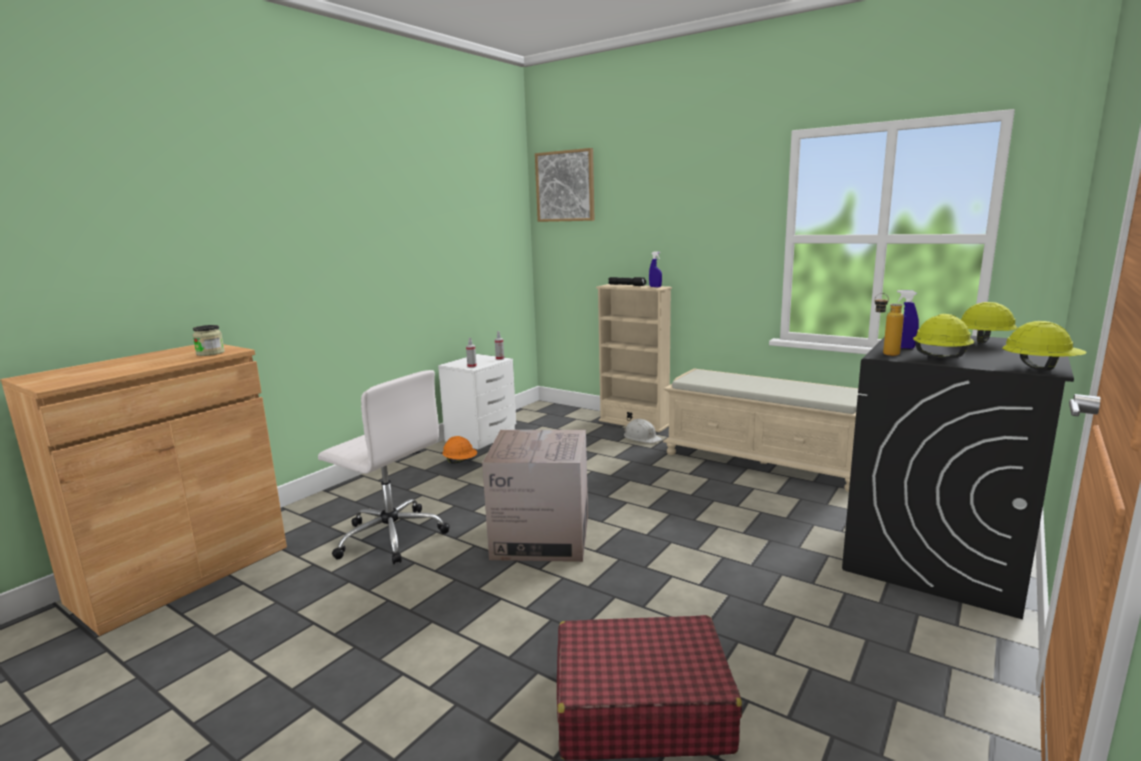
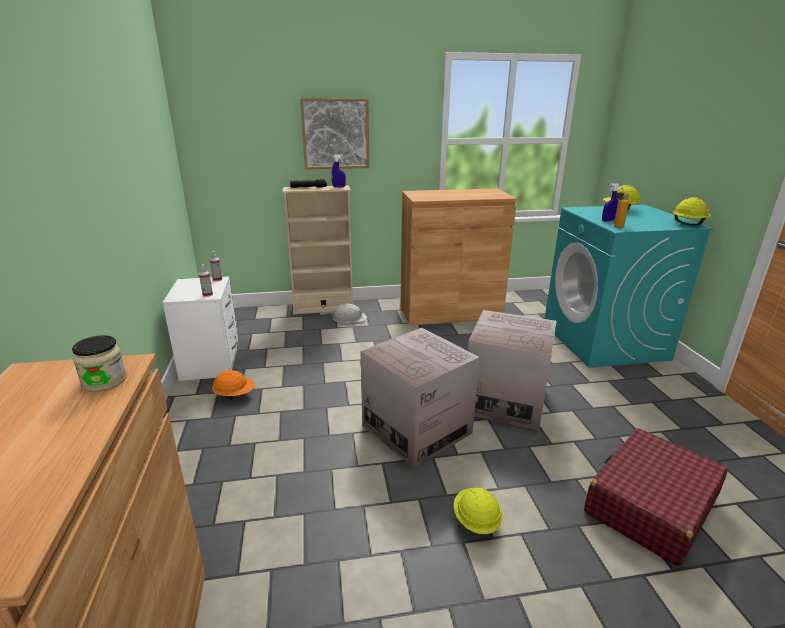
camera: 45 degrees left, 10 degrees up
white office chair [318,370,450,564] -> none
picture [535,148,595,222] -> picture moved to [300,98,369,169]
beige bench [663,369,859,492] -> brown cabinet [401,189,517,325]
black washing machine [842,336,1074,620] -> turquoise washing machine [545,205,714,368]
yellow hard hat [913,314,974,358] -> yellow hard hat moved to [454,488,502,534]
none -> cardboard box [468,310,557,430]

